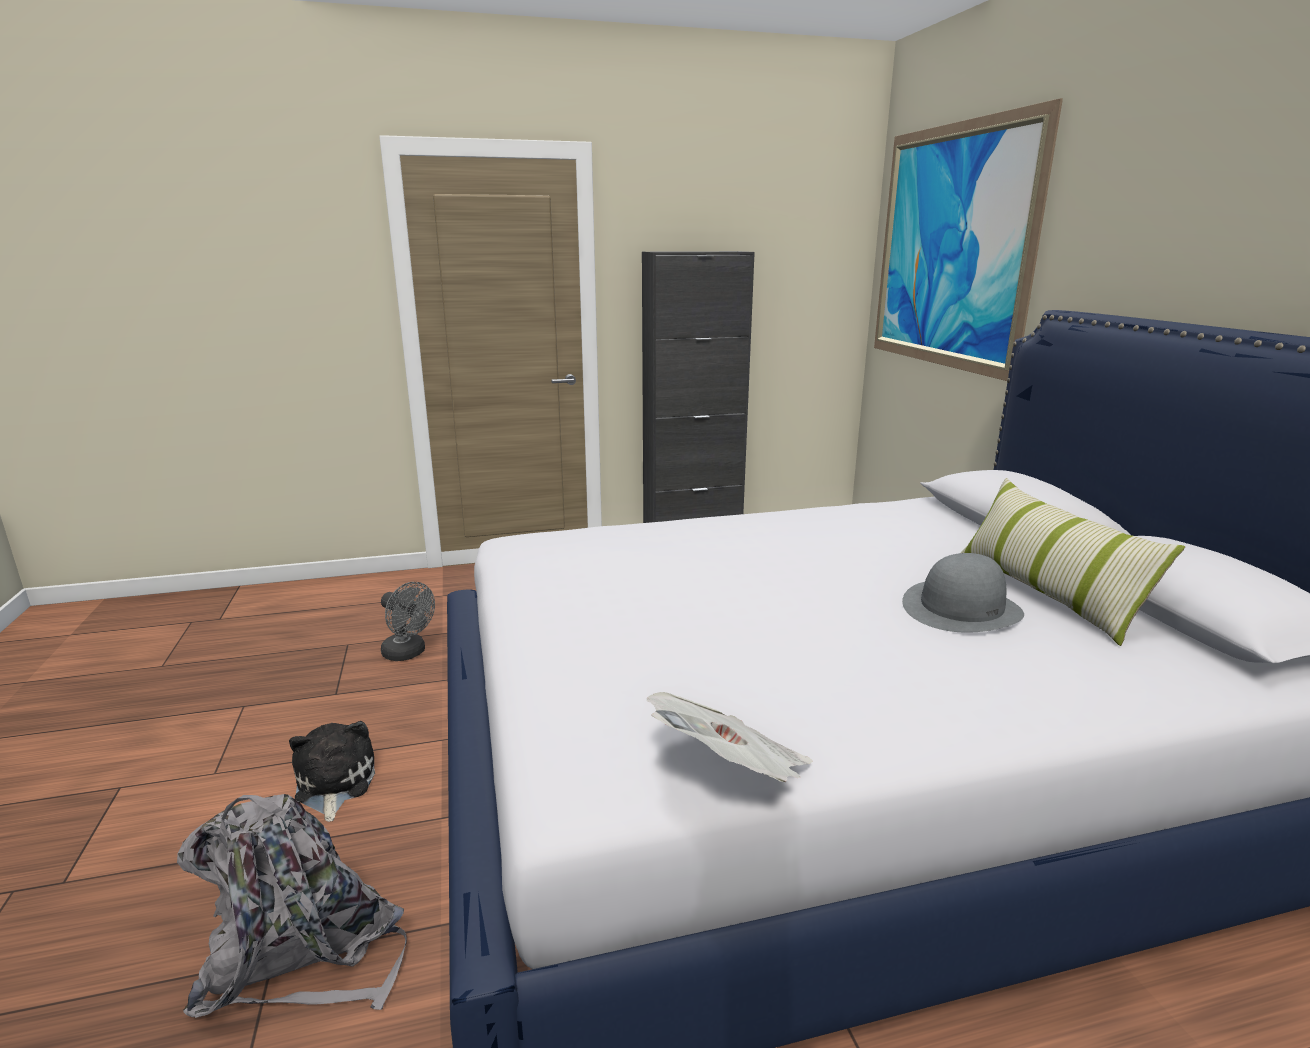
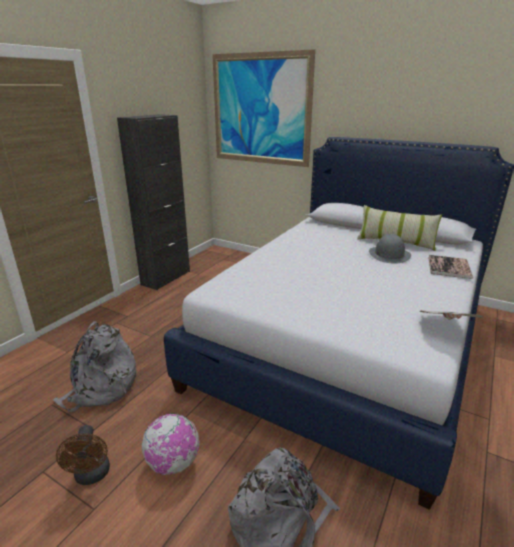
camera: 45 degrees left, 5 degrees up
plush toy [289,721,375,822] -> globe [142,413,200,475]
grey fan [381,582,435,661] -> grey backpack [53,321,136,412]
none -> brown fan [56,425,110,485]
none -> book [428,255,473,279]

